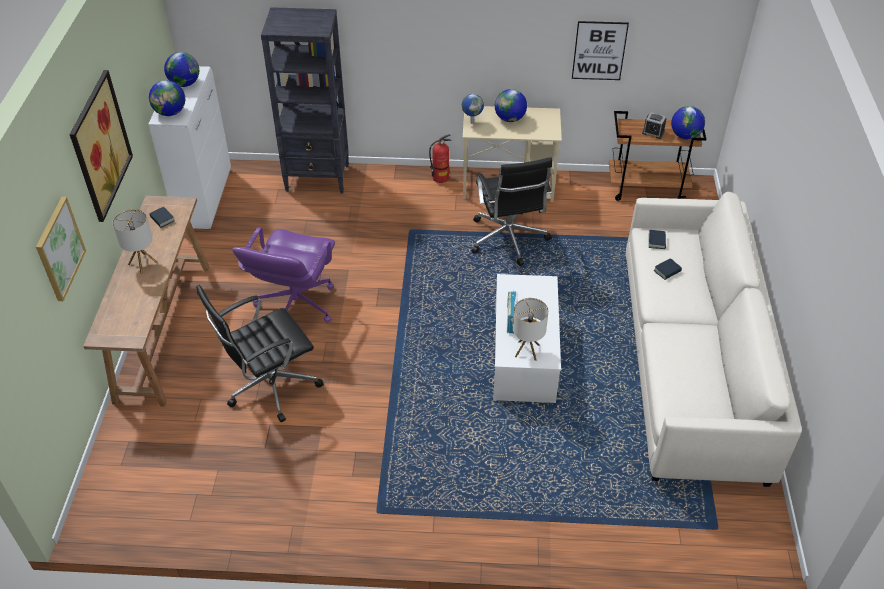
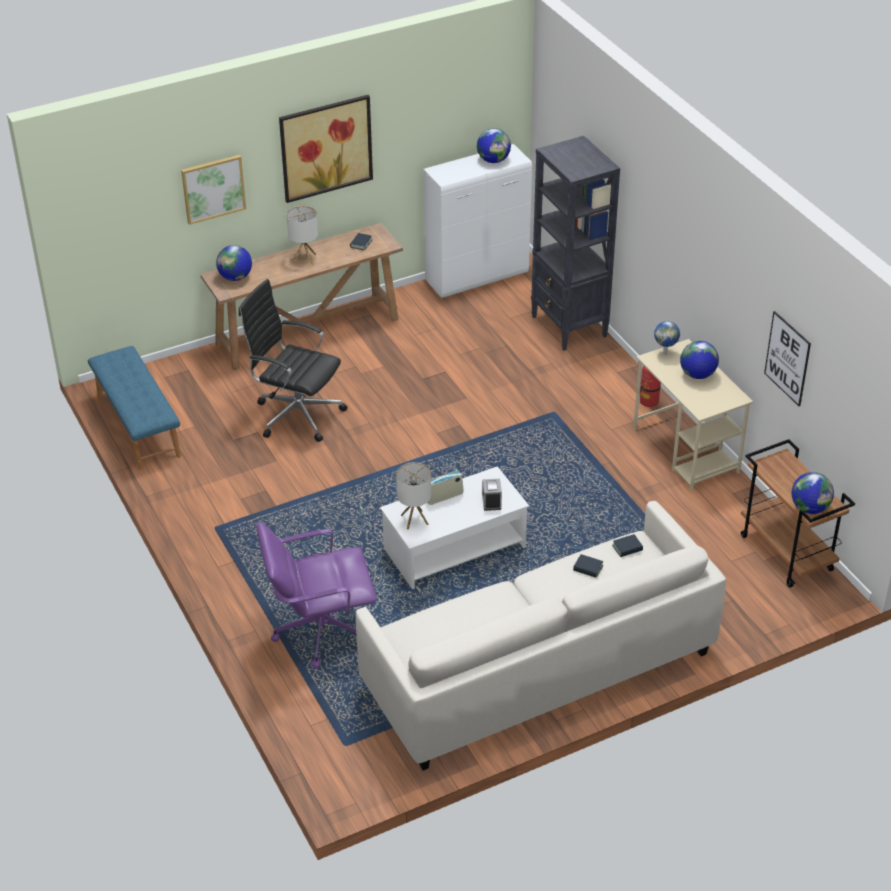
camera: 60 degrees right, 5 degrees down
globe [149,80,185,116] -> globe moved to [216,245,252,281]
purple office chair [232,227,335,323] -> purple office chair moved to [257,522,377,669]
black office chair [472,157,552,266] -> none
alarm clock [642,112,667,139] -> alarm clock moved to [482,479,502,511]
none -> blue bench [88,346,181,470]

